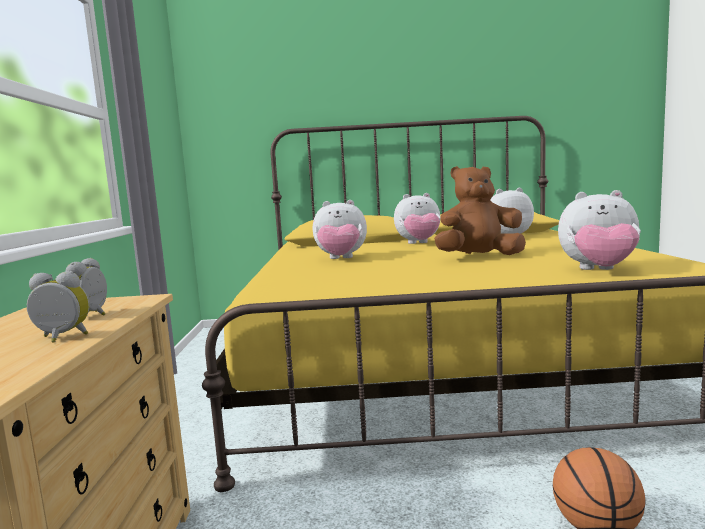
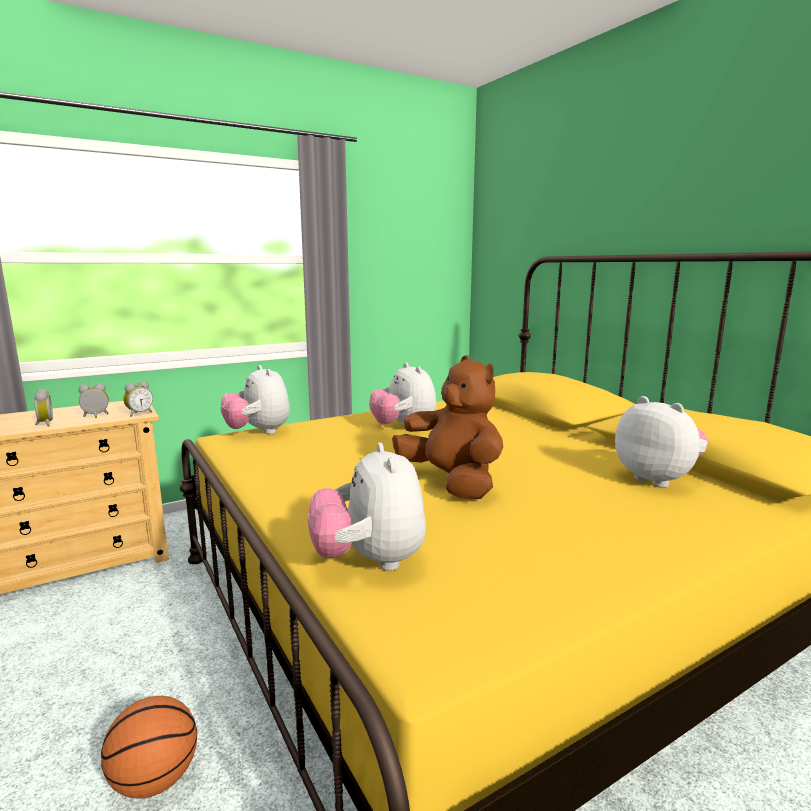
camera: 60 degrees right, 5 degrees up
plush toy [394,193,441,244] -> plush toy moved to [221,365,290,434]
none -> alarm clock [123,381,153,417]

